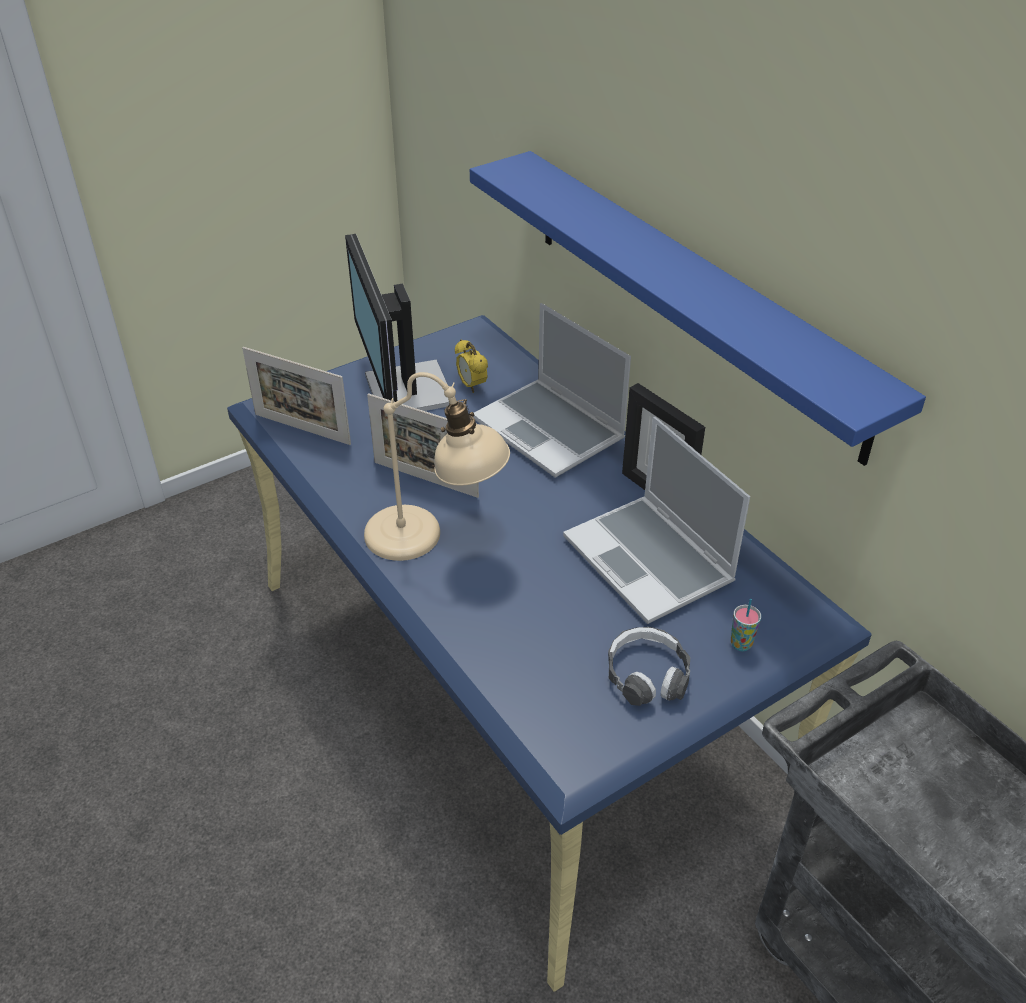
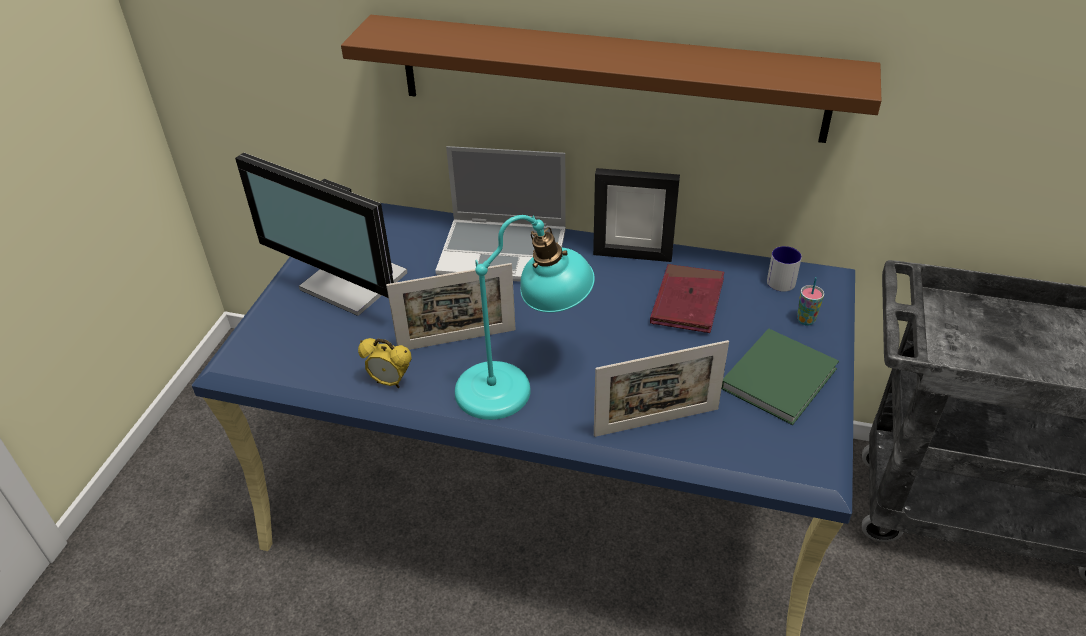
camera: 40 degrees left, 0 degrees up
picture frame [242,347,351,445] -> picture frame moved to [594,340,729,437]
beige table lamp [364,372,510,561] -> turquoise table lamp [455,215,595,420]
alarm clock [455,339,488,393] -> alarm clock moved to [358,338,412,388]
blue shelf [470,151,926,466] -> brown shelf [341,15,881,143]
laptop [563,417,750,624] -> red book [650,264,724,333]
headphones [608,627,690,706] -> green book [722,328,839,425]
none -> mug [767,246,802,292]

